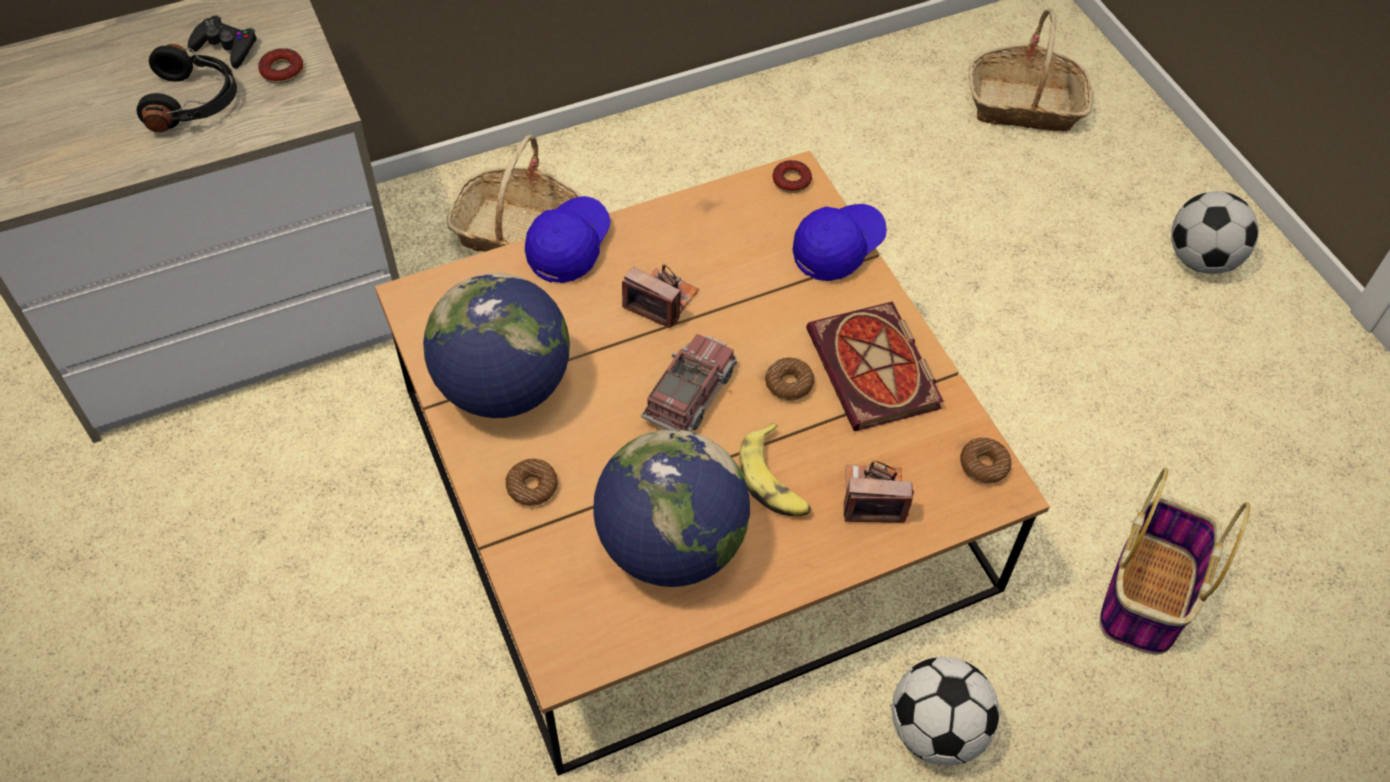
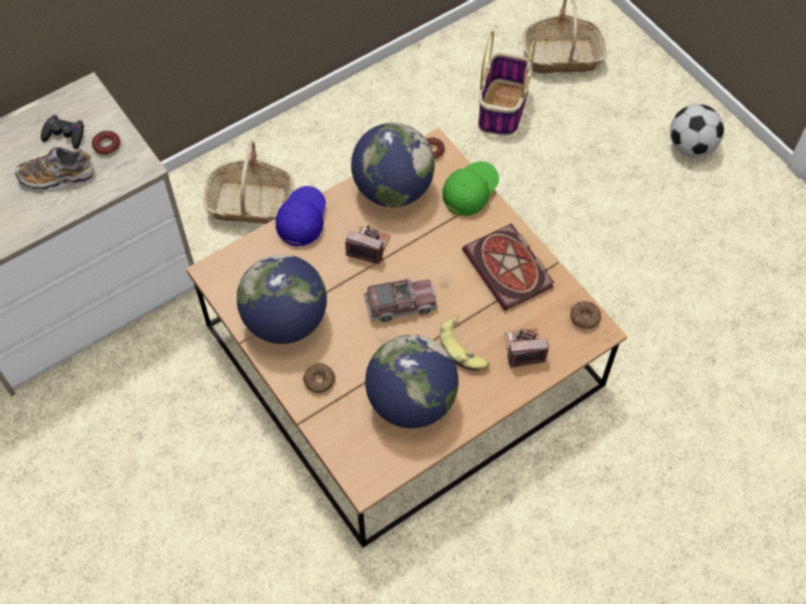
camera: 10 degrees left, 5 degrees up
black headphones [137,44,237,132] -> shoe [15,147,94,191]
toy truck [641,334,737,432] -> toy truck turned 60 degrees clockwise [364,278,438,323]
donut [765,357,814,400] -> none
blue cap [792,204,887,281] -> green cap [442,161,499,216]
football [892,657,999,766] -> none
basket [1099,468,1250,655] -> basket moved to [478,31,536,136]
none -> globe [351,123,435,207]

